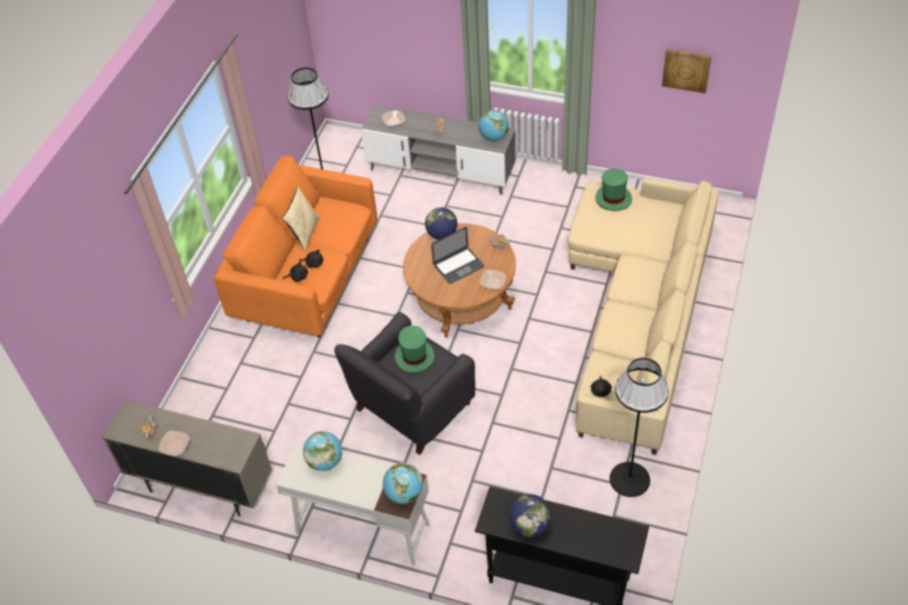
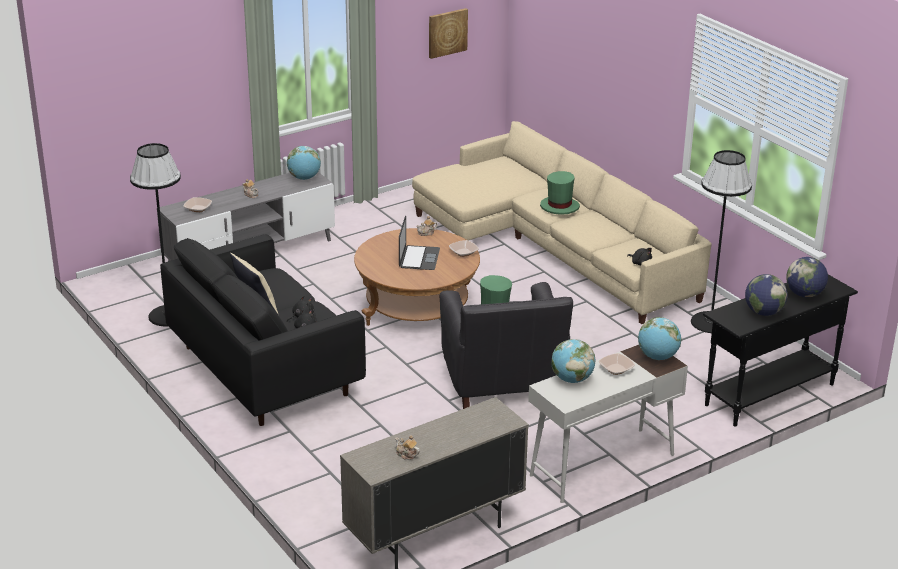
camera: 55 degrees left, 20 degrees down
bowl [159,431,189,456] -> bowl moved to [599,353,635,375]
orange sofa [213,156,377,337] -> black sofa [160,234,366,426]
globe [425,207,457,240] -> globe moved to [786,257,828,297]
green hat [595,169,632,211] -> green hat moved to [540,171,580,215]

